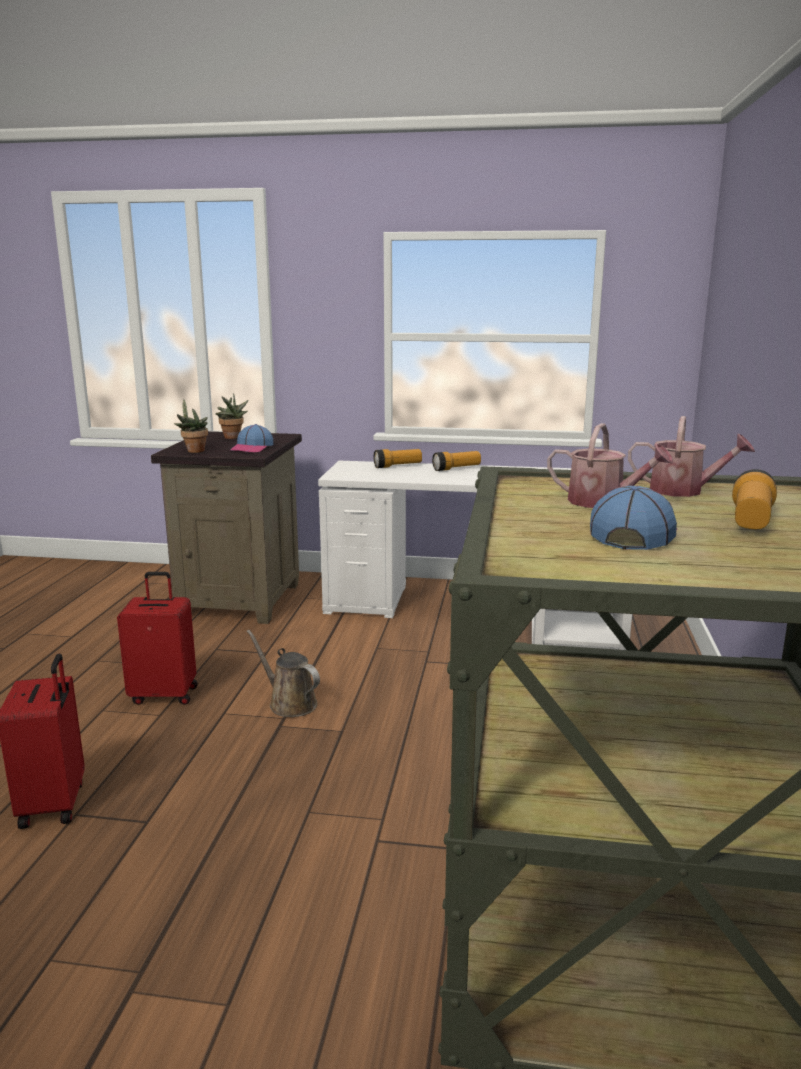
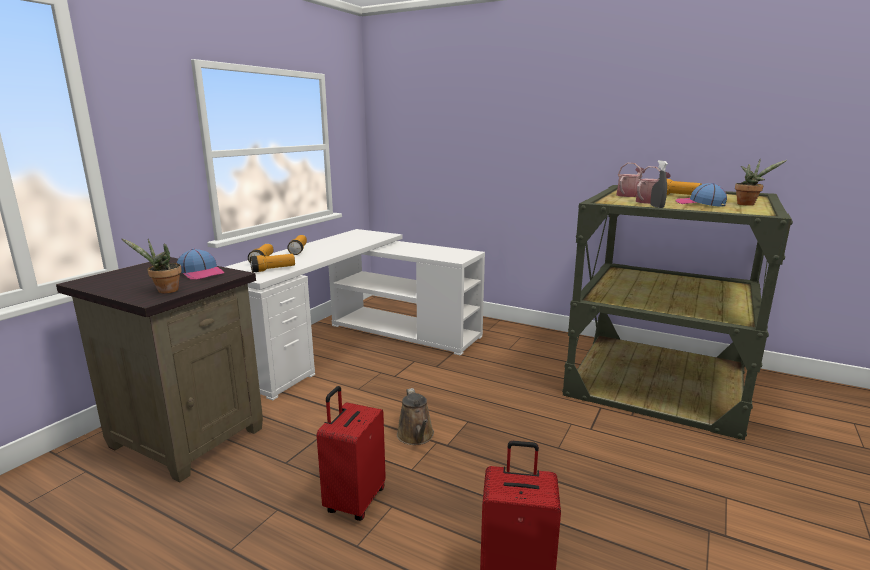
camera: 70 degrees left, 0 degrees up
potted plant [216,393,249,439] -> potted plant moved to [735,158,787,206]
brown watering can [247,630,320,717] -> brown watering can turned 75 degrees counterclockwise [397,388,434,445]
none -> flashlight [250,254,295,272]
none -> grey spray bottle [650,160,668,208]

